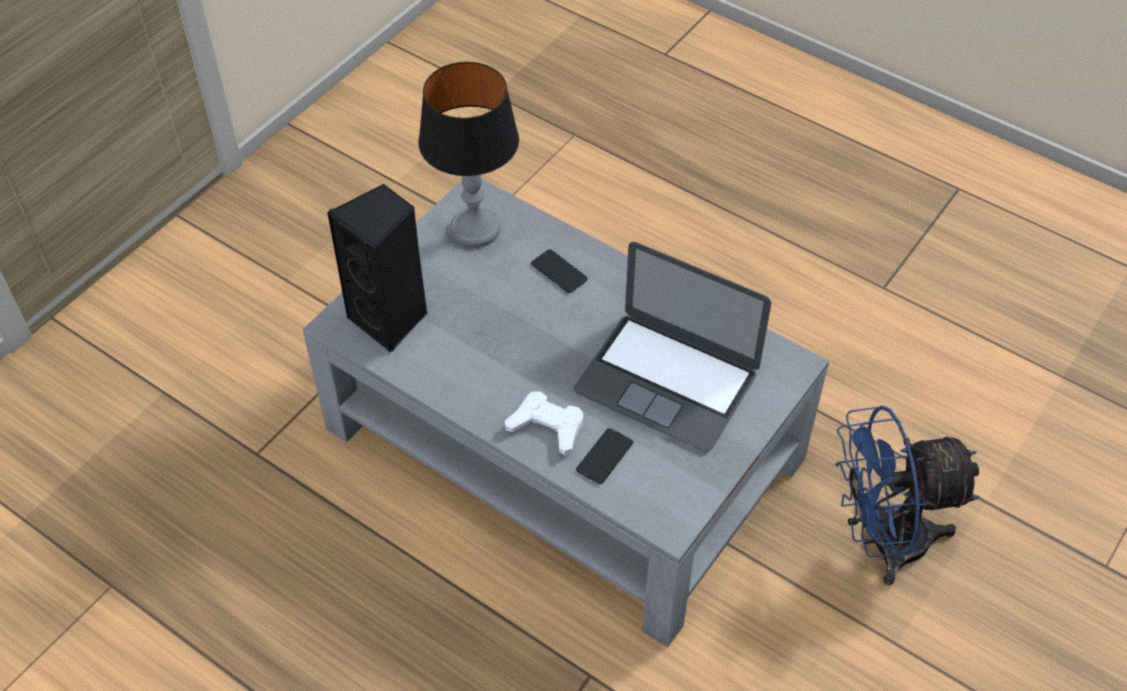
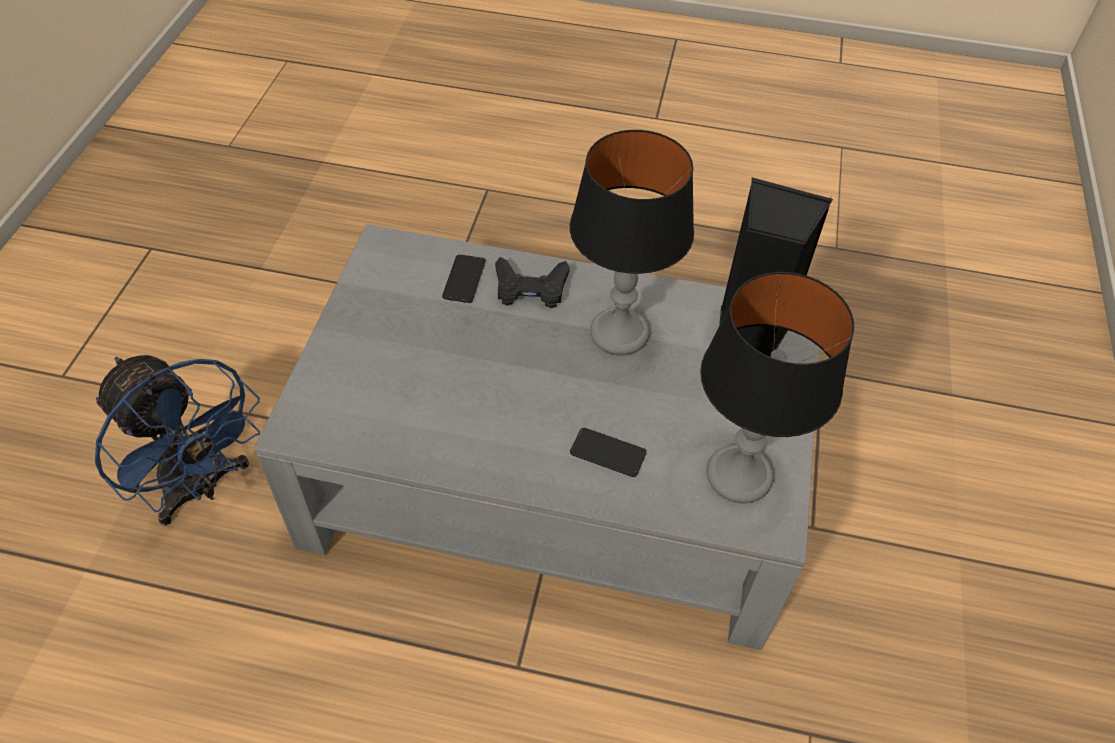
camera: 155 degrees right, 0 degrees up
white game controller [505,392,583,455] -> black game controller [495,257,570,308]
laptop [574,242,771,452] -> none
blue fan [835,405,980,586] -> blue fan turned 75 degrees clockwise [95,355,260,526]
none -> table lamp [570,130,694,356]

